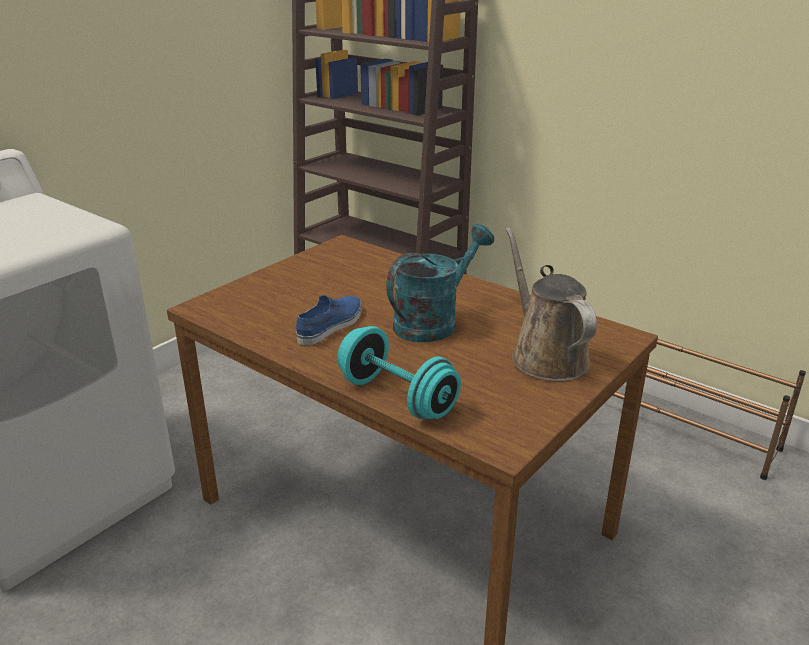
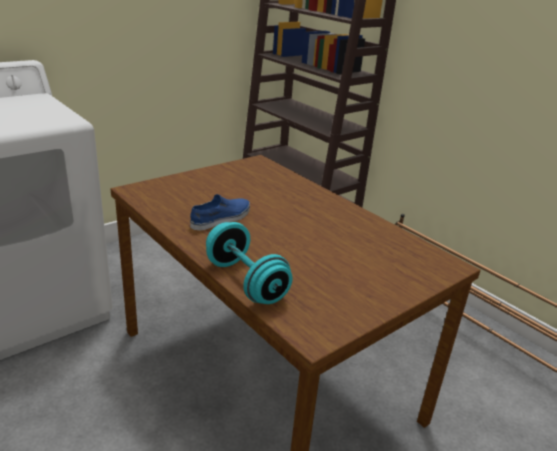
camera: 10 degrees right, 0 degrees up
turquoise watering can [386,224,494,342] -> none
brown watering can [506,227,597,382] -> none

